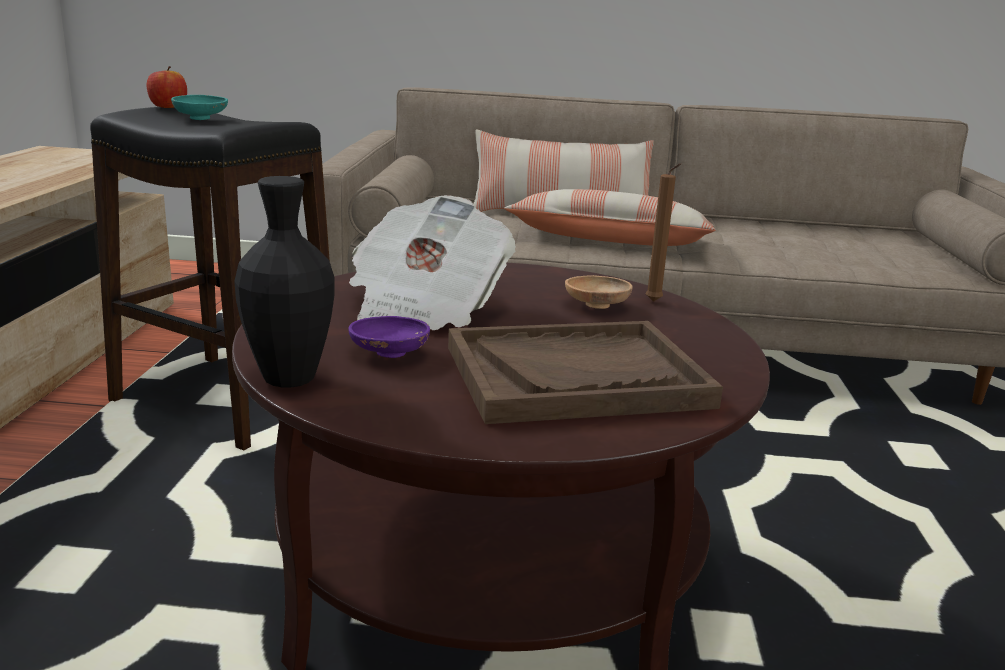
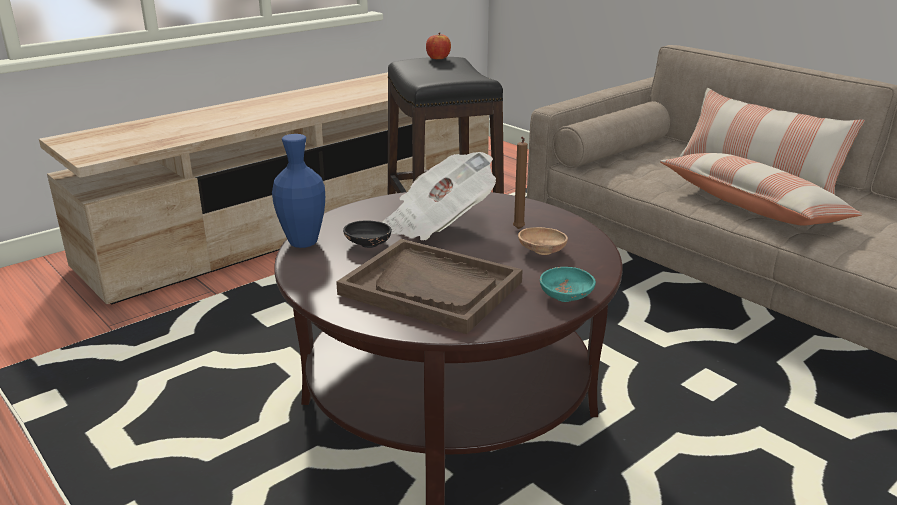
camera: 45 degrees right, 5 degrees up
turquoise bowl [171,95,228,120] -> turquoise bowl moved to [540,267,596,302]
black vase [234,176,334,388] -> blue vase [272,134,325,248]
purple bowl [348,316,430,358] -> black bowl [343,220,392,248]
brown candle [646,163,681,302] -> brown candle moved to [513,137,528,229]

